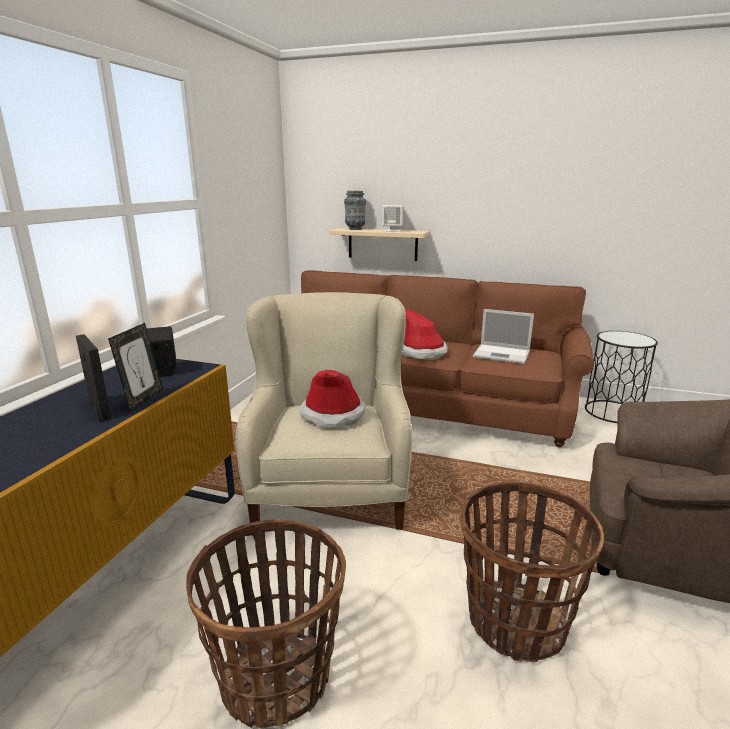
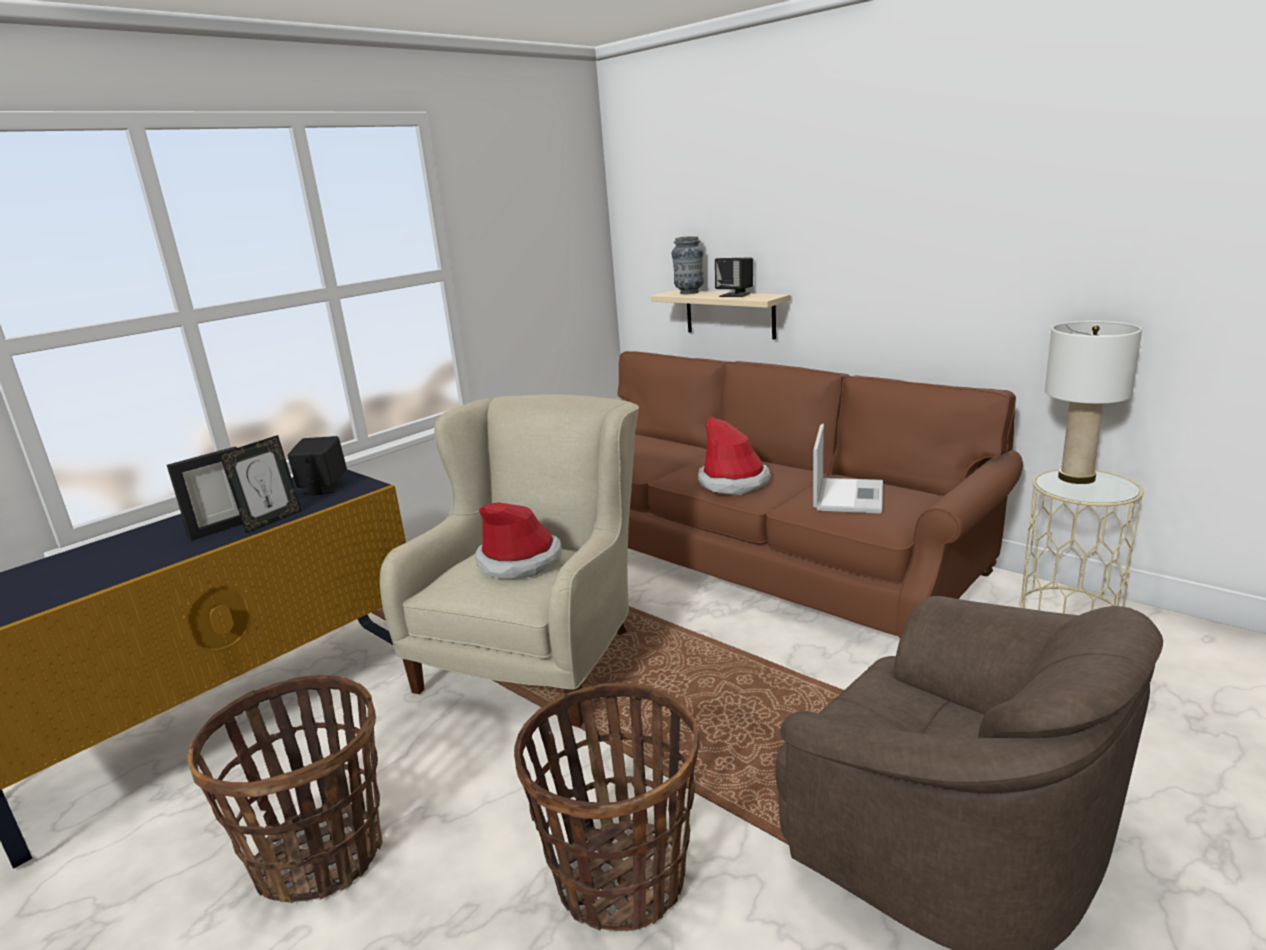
camera: 25 degrees right, 0 degrees up
picture frame [76,334,112,422] -> picture frame turned 60 degrees clockwise [167,446,243,541]
white speaker [382,205,403,232] -> black speaker [715,258,753,297]
laptop [473,309,534,364] -> laptop turned 120 degrees counterclockwise [813,424,883,514]
black side table [585,331,658,423] -> beige side table [1020,469,1144,614]
none -> white table lamp [1045,321,1142,484]

